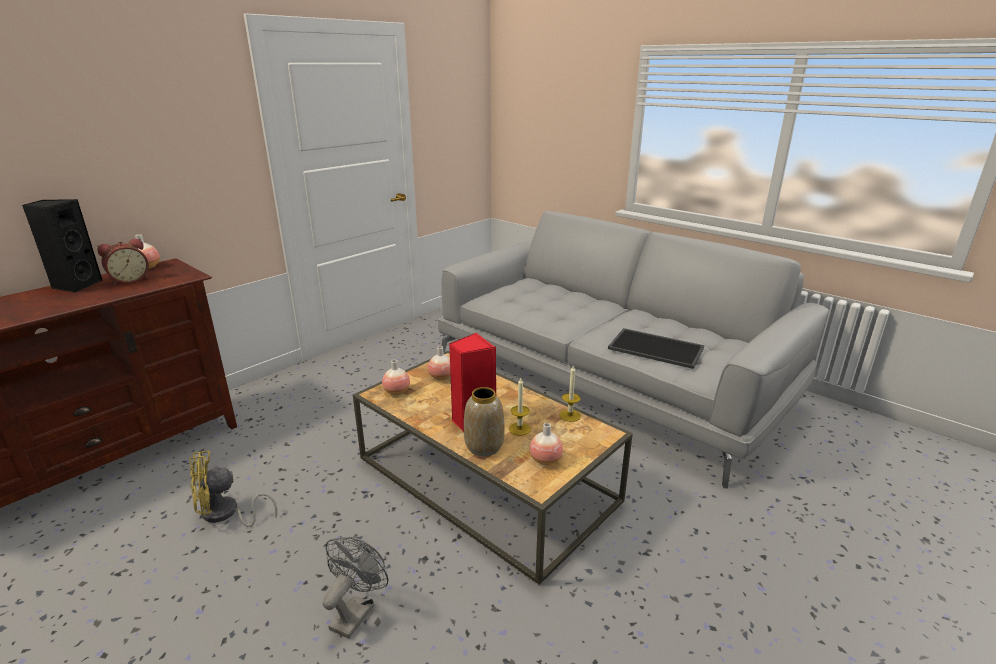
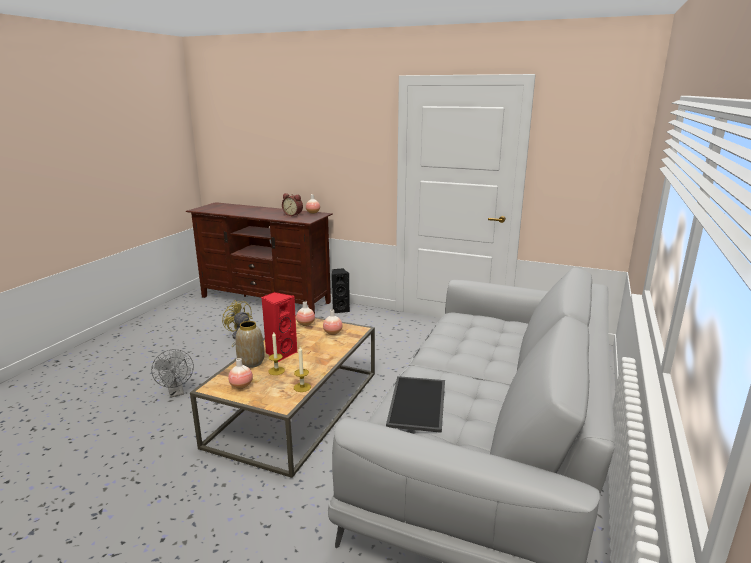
camera: 70 degrees right, 5 degrees down
black speaker [22,199,103,293] -> black speaker moved to [332,268,350,313]
grey fan [323,537,388,639] -> grey fan turned 60 degrees clockwise [151,349,194,398]

